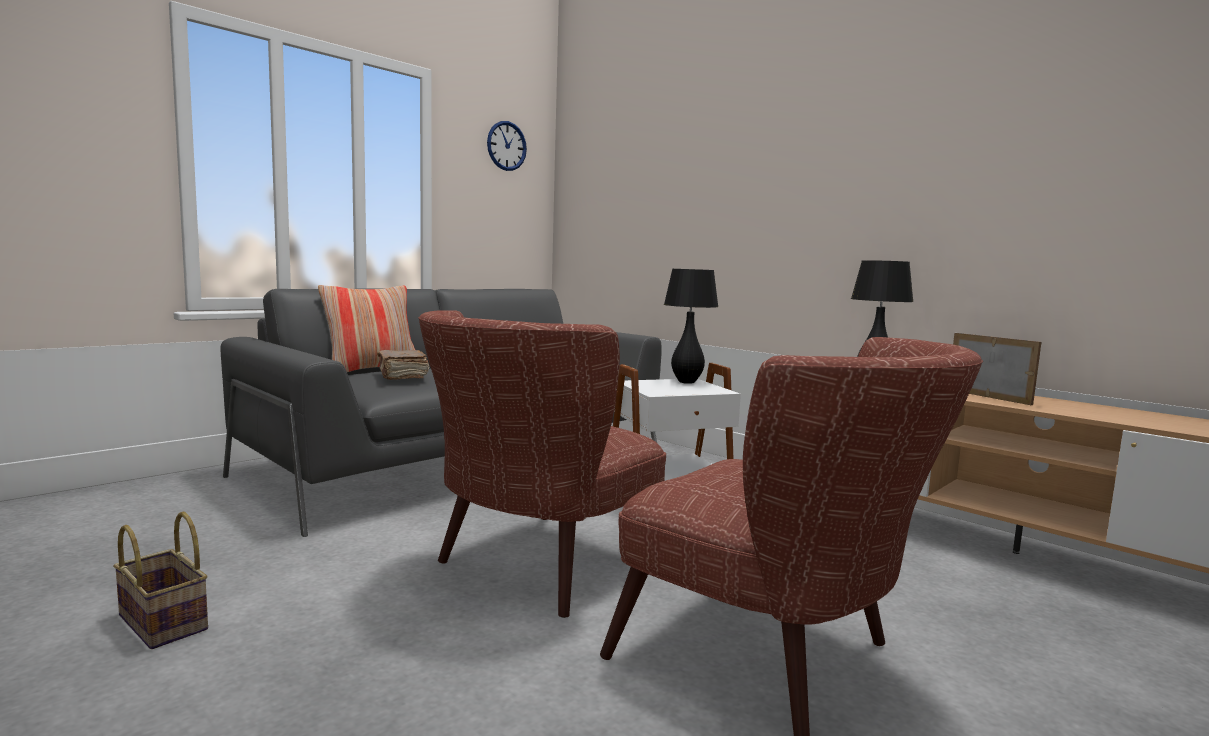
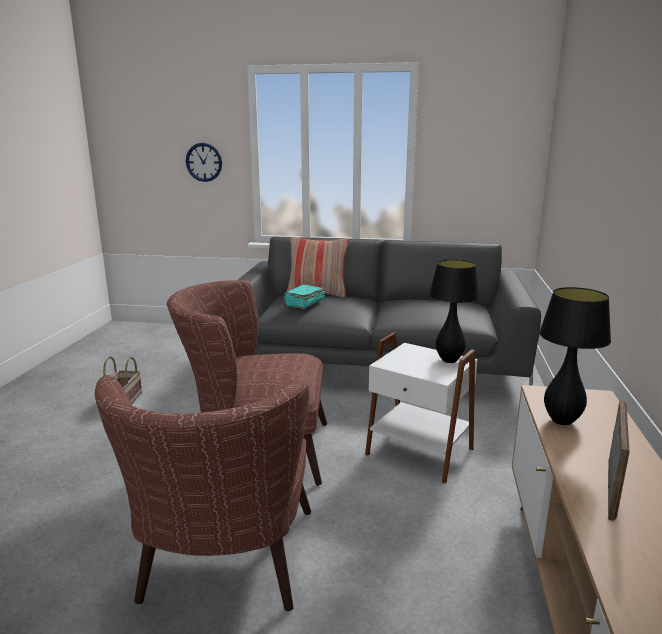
camera: 55 degrees right, 10 degrees up
brown book [377,350,430,380] -> turquoise book [284,285,325,309]
wall clock [487,121,527,171] -> wall clock moved to [186,143,222,182]

